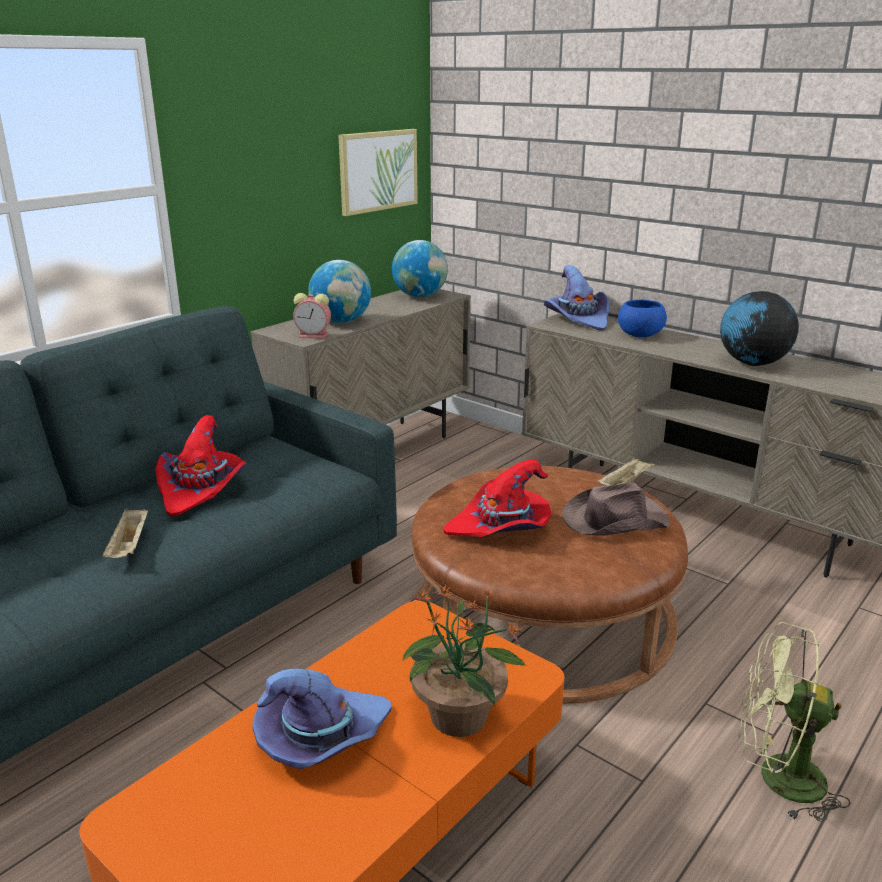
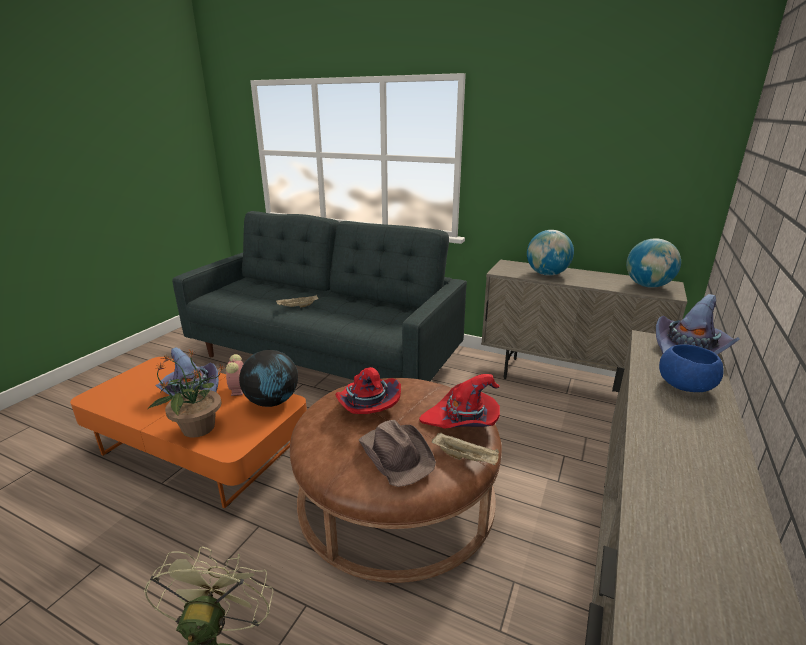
camera: 75 degrees right, 0 degrees up
red hat [155,415,247,517] -> red hat moved to [419,374,500,429]
alarm clock [293,293,331,339] -> alarm clock moved to [226,354,243,396]
picture [338,129,418,216] -> none
globe [720,291,799,366] -> globe moved to [239,350,298,407]

